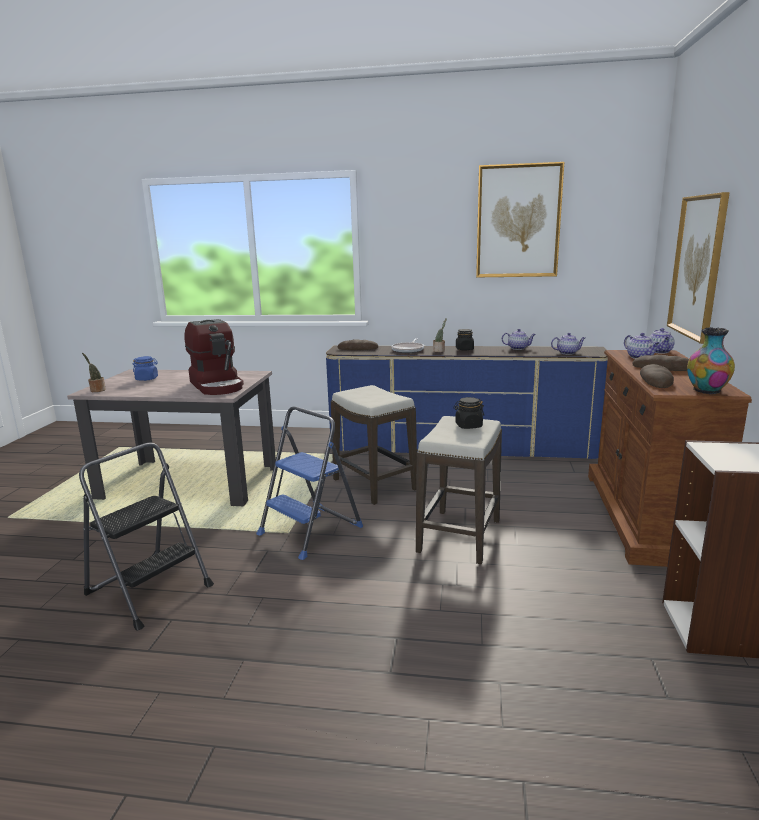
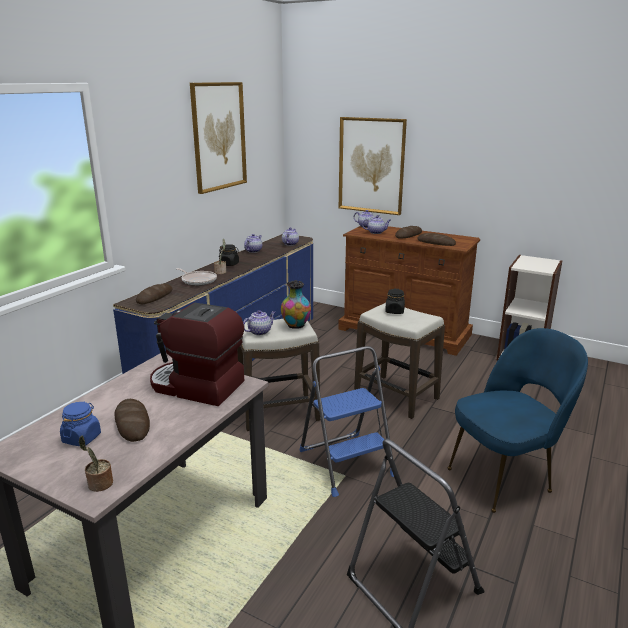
camera: 70 degrees left, 5 degrees up
coffee machine [184,319,244,395] -> coffee machine turned 150 degrees counterclockwise [150,303,244,406]
vase [687,327,735,394] -> vase moved to [281,280,311,329]
none -> bread [114,399,150,442]
none -> teapot [243,310,275,335]
none -> blue chair [448,328,588,513]

